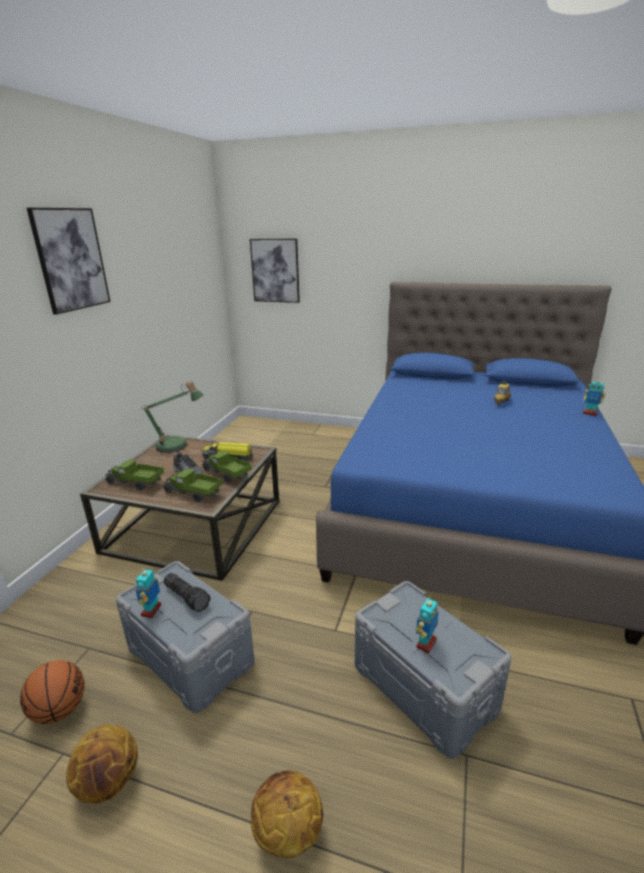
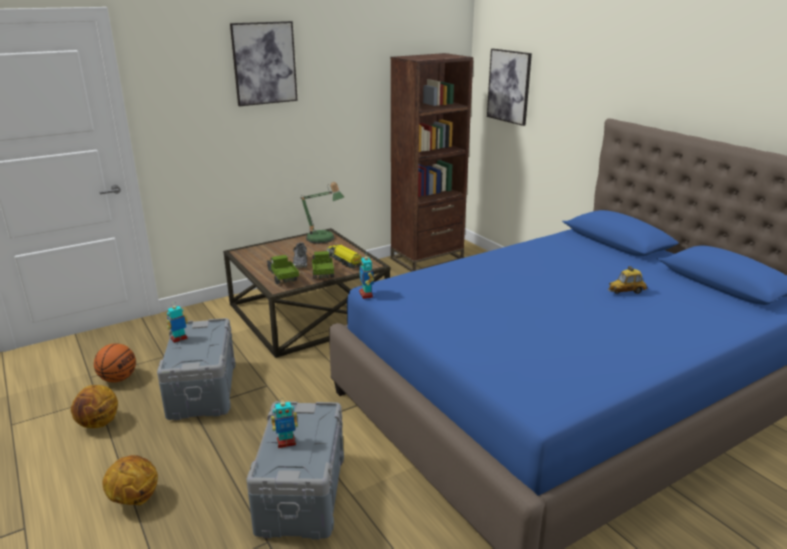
camera: 40 degrees right, 0 degrees up
toy truck [105,460,164,491] -> none
flashlight [164,573,210,612] -> none
toy robot [583,377,605,416] -> toy robot moved to [359,253,374,299]
none -> brown bookcase [391,53,473,272]

